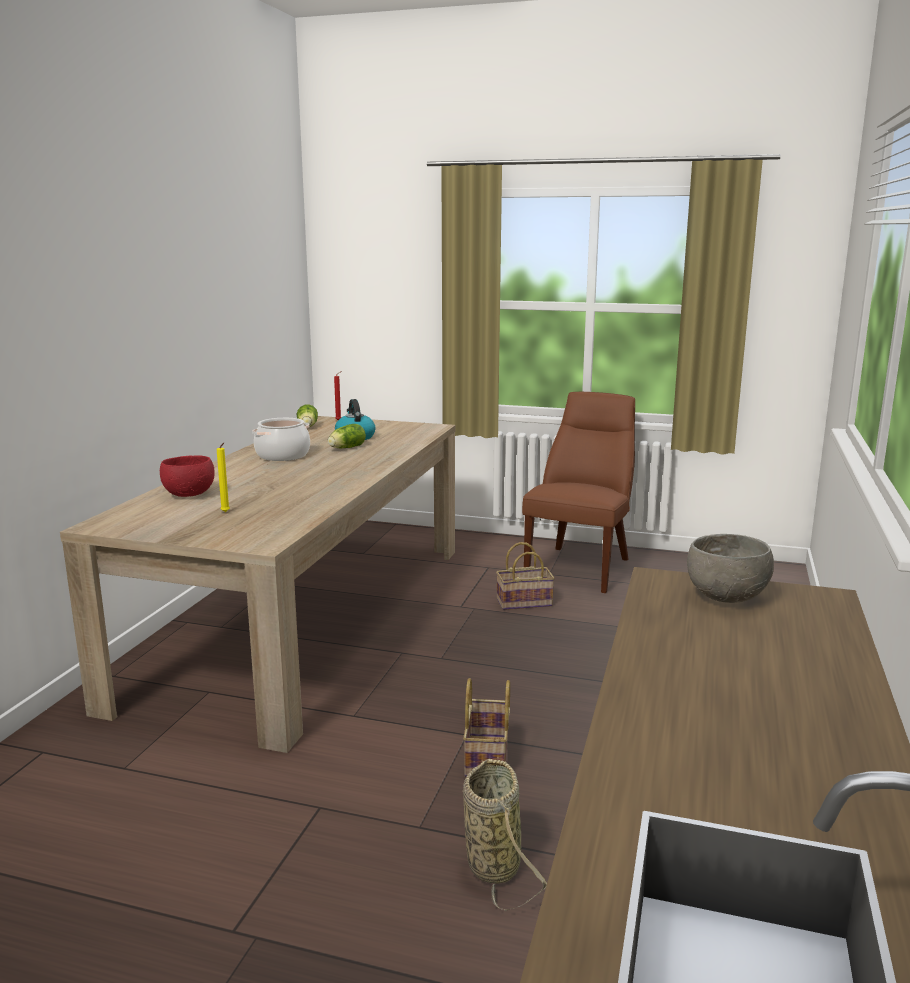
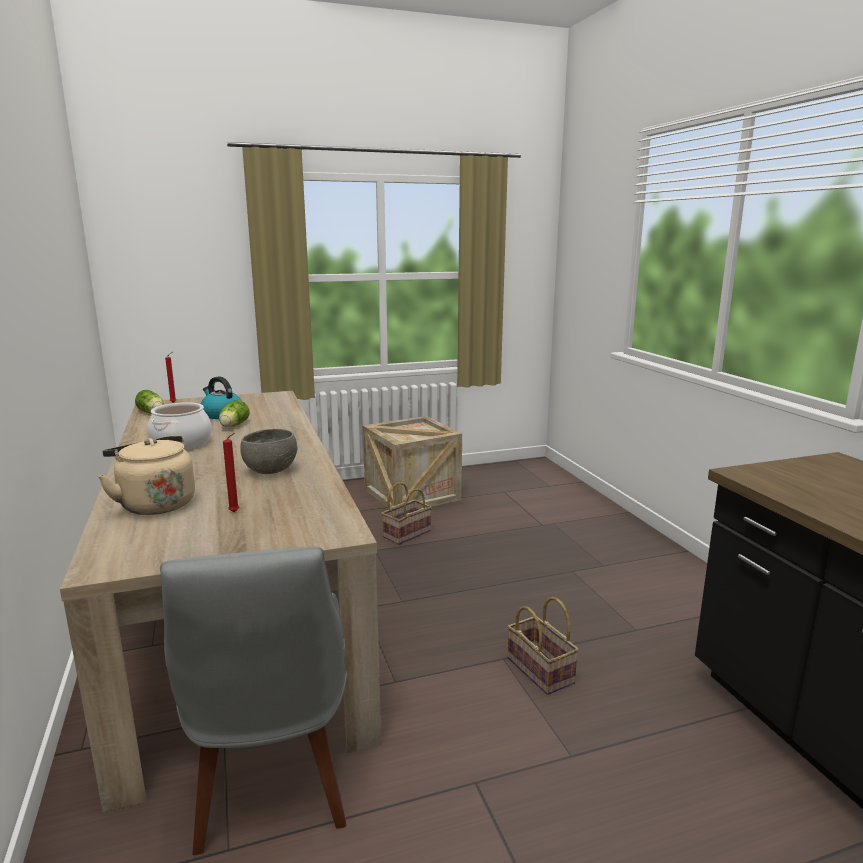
camera: 35 degrees left, 0 degrees up
red bowl [160,455,215,497] -> beige kettle [98,436,195,515]
yellow candle [217,443,230,512] -> red candle [223,433,239,512]
basket [463,759,547,911] -> none
brown chair [522,392,635,593] -> crate [363,416,462,508]
grey bowl [687,534,774,603] -> grey bowl moved to [240,429,297,474]
none -> grey chair [160,546,347,855]

